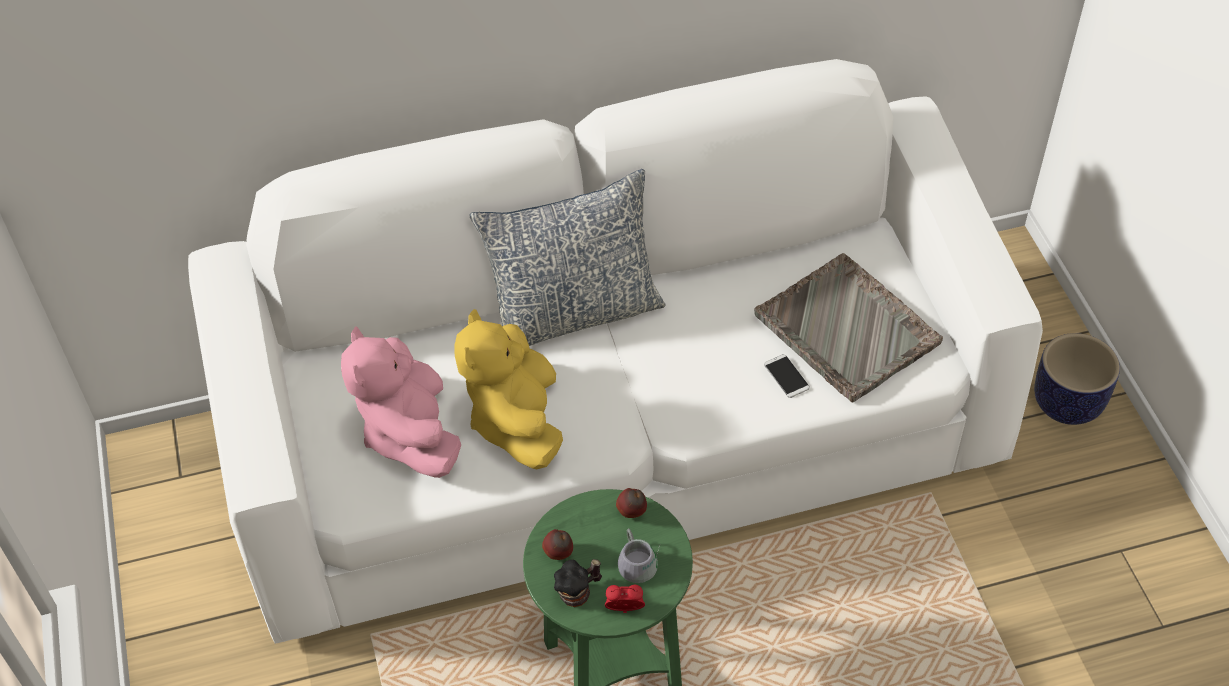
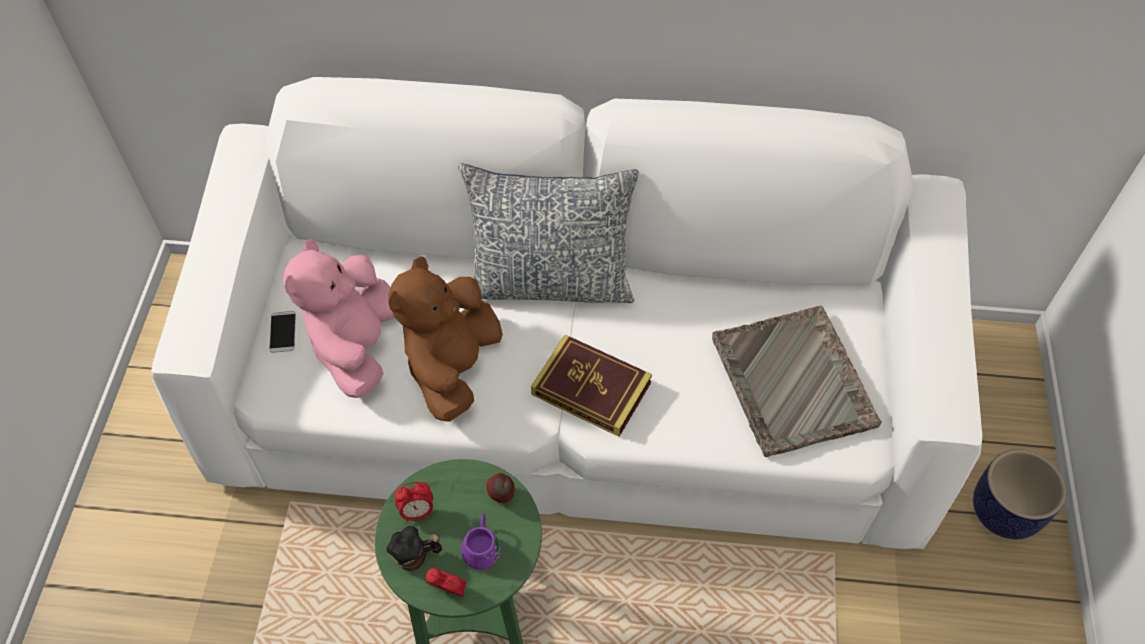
camera: 20 degrees right, 5 degrees up
yellow plush toy [455,309,563,469] -> brown plush toy [388,256,503,422]
apple [542,529,573,560] -> alarm clock [394,482,433,524]
grey mug [618,529,660,583] -> purple mug [461,513,512,570]
phone [764,354,810,398] -> phone moved to [269,311,296,353]
none -> book [531,335,652,437]

